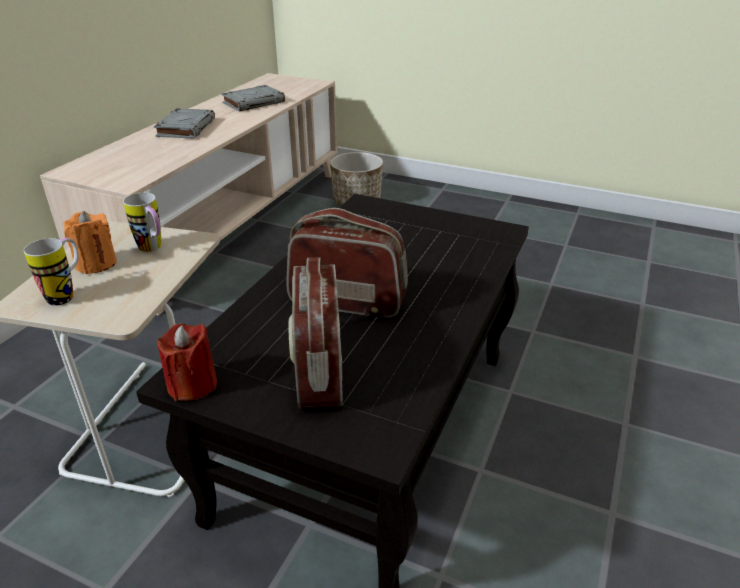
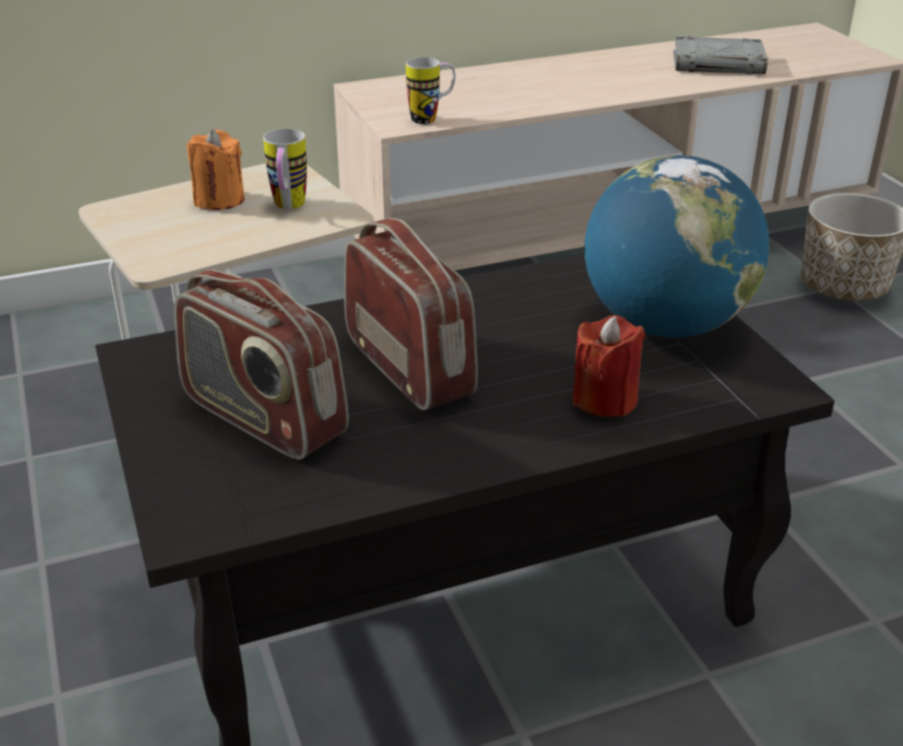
camera: 45 degrees right, 0 degrees up
mug [24,238,79,306] -> mug moved to [406,57,455,124]
grey book [154,108,215,138] -> none
red candle [157,323,217,401] -> red candle moved to [572,315,645,417]
radio [289,258,343,409] -> radio turned 90 degrees counterclockwise [174,269,349,460]
none -> globe [584,155,769,338]

